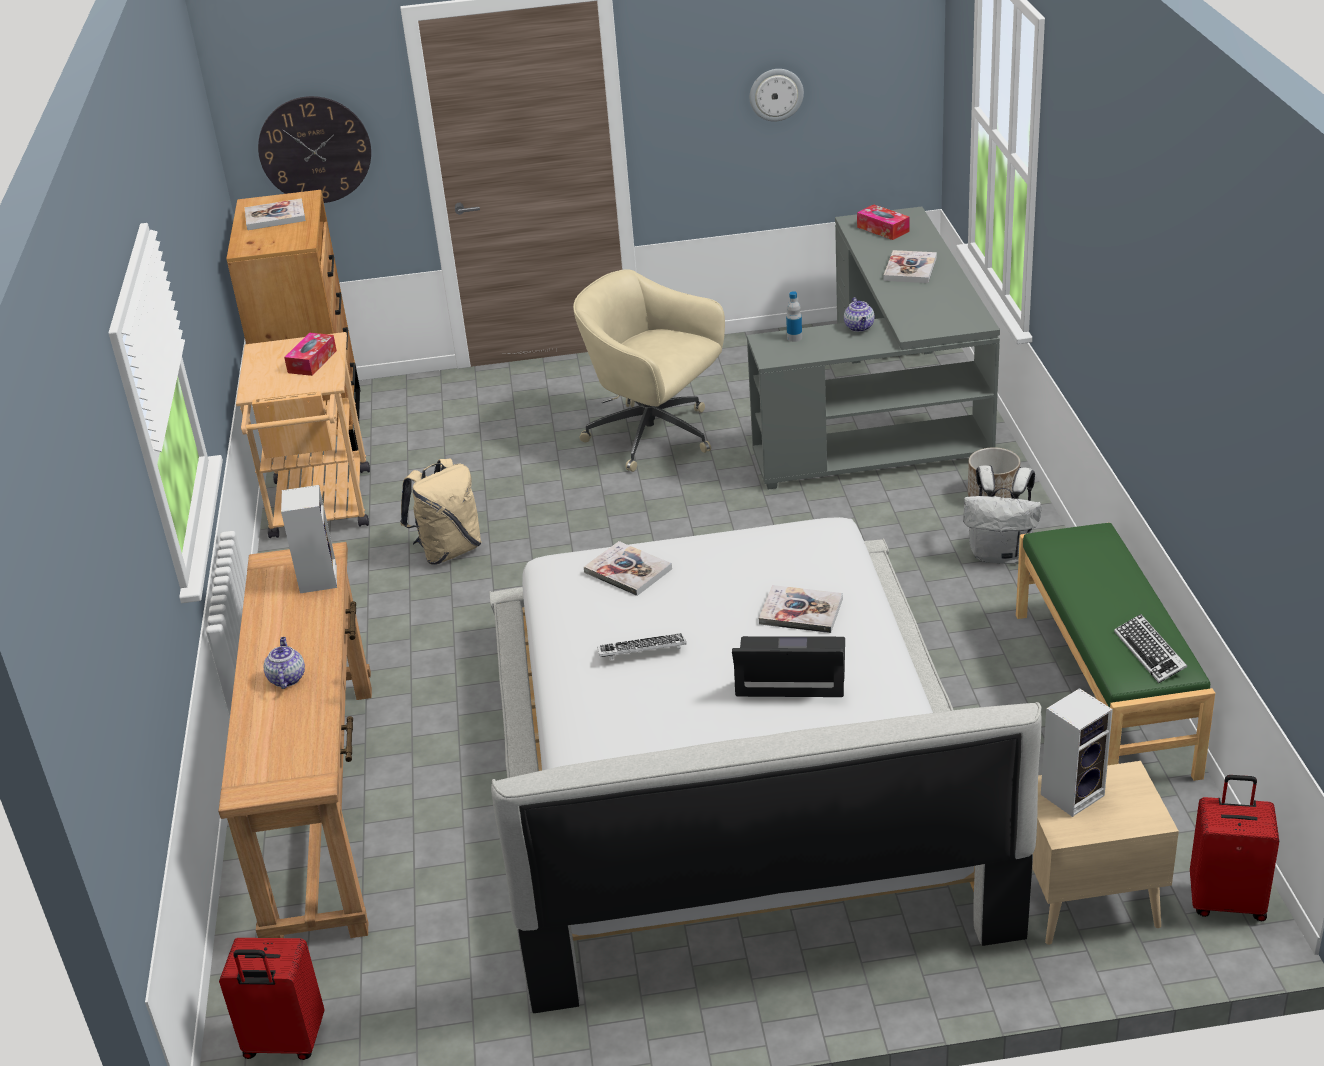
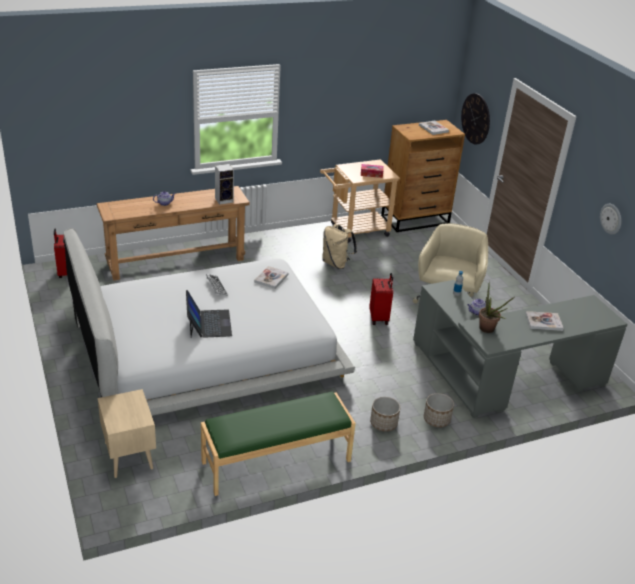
camera: 70 degrees right, 0 degrees up
book [759,585,843,633] -> none
tissue box [857,204,910,240] -> none
white backpack [963,465,1042,564] -> planter [370,397,400,431]
speaker [1041,688,1113,817] -> none
keyboard [1114,614,1187,683] -> none
red suitcase [1190,775,1279,921] -> red suitcase moved to [369,273,393,325]
none -> potted plant [479,281,514,333]

